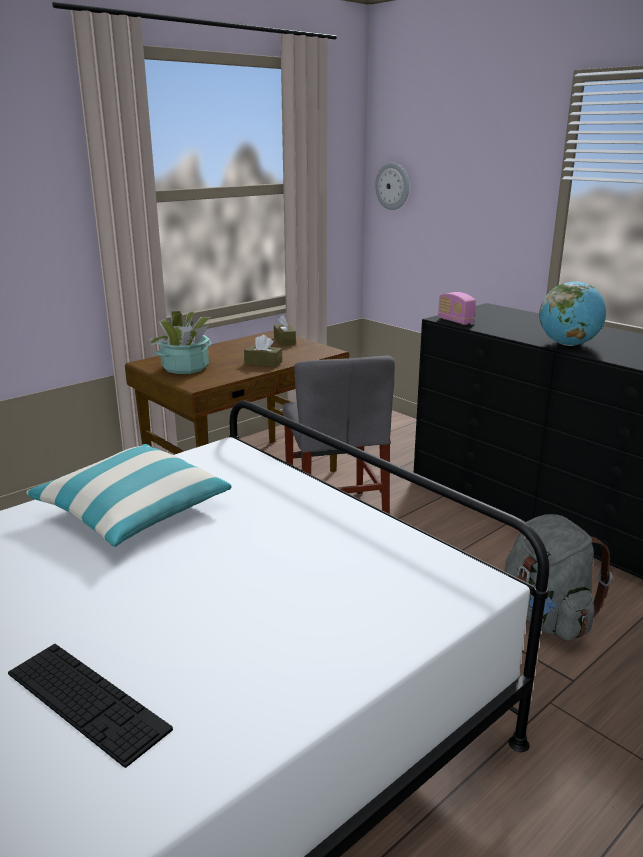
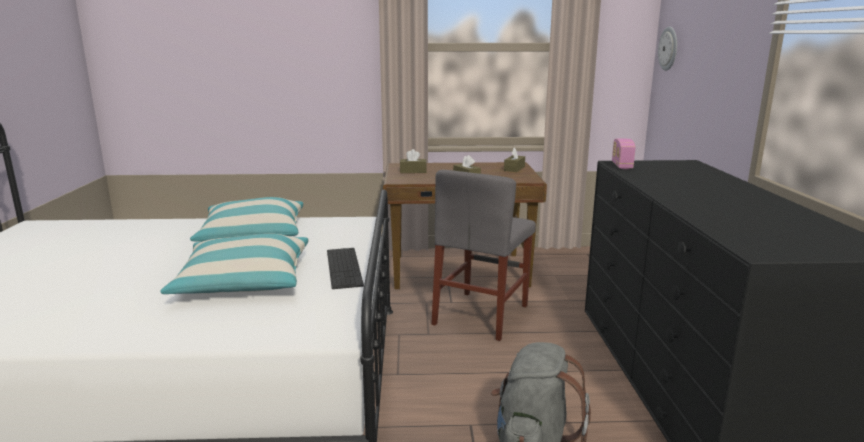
camera: 40 degrees right, 5 degrees down
keyboard [8,644,173,768] -> keyboard moved to [327,248,364,289]
potted plant [149,311,212,374] -> brown tissue box [400,149,427,173]
globe [539,281,606,346] -> none
none -> pillow [160,234,308,294]

